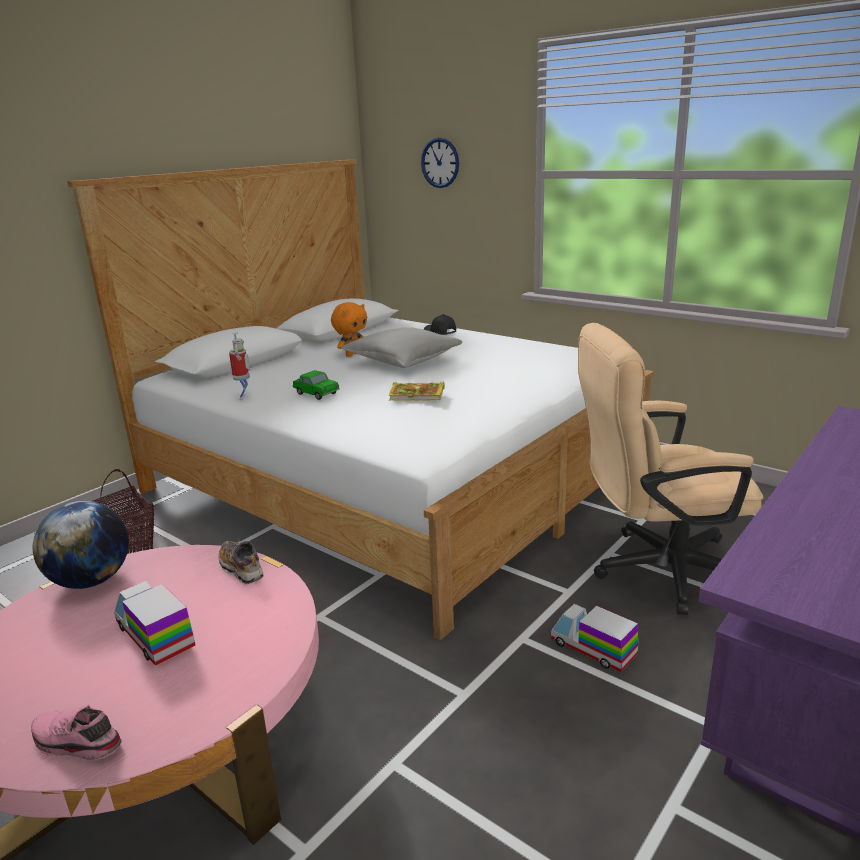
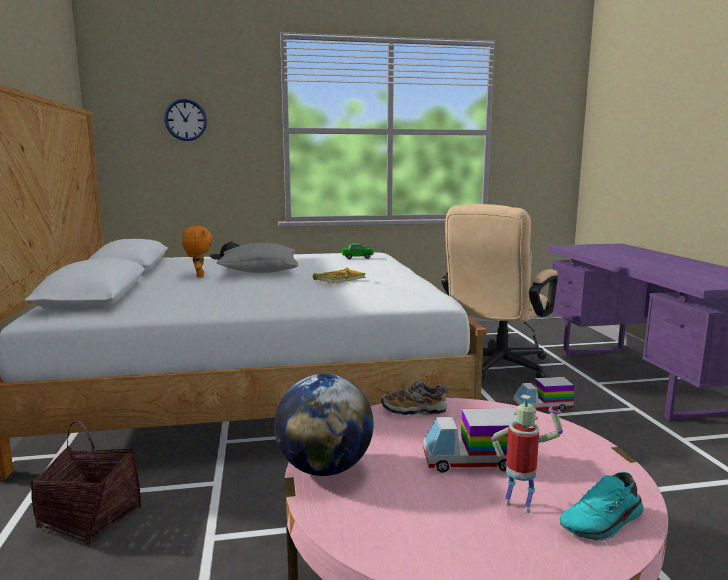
camera: 50 degrees left, 10 degrees down
pink shoe [31,705,122,760] -> turquoise shoe [560,472,644,540]
toy robot [229,332,250,400] -> toy robot moved to [491,394,563,513]
toy car [293,370,340,400] -> toy car moved to [341,243,374,259]

